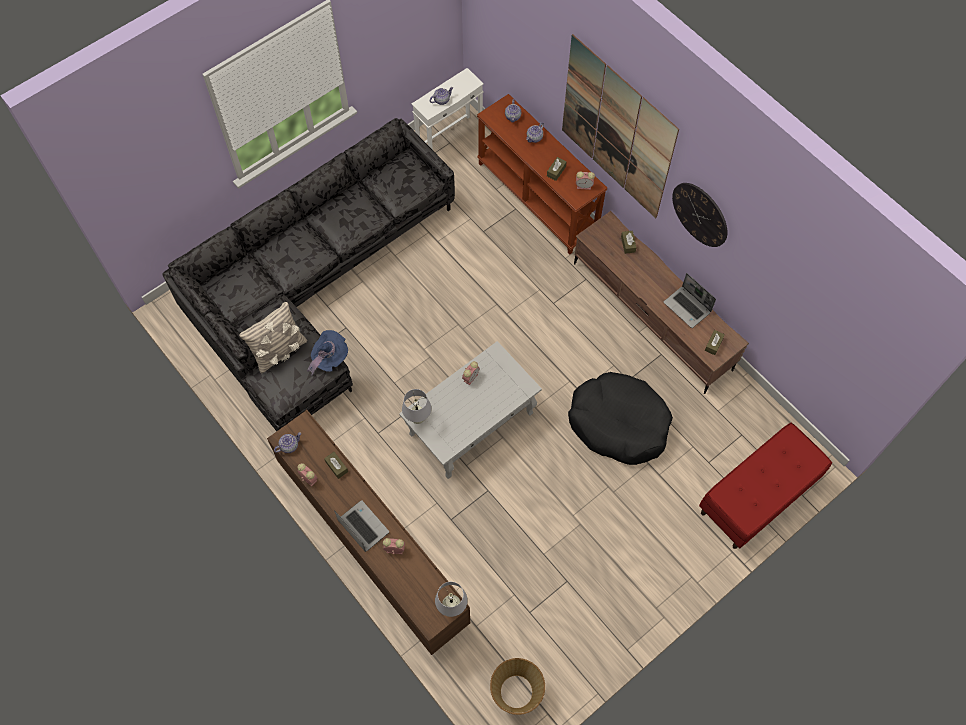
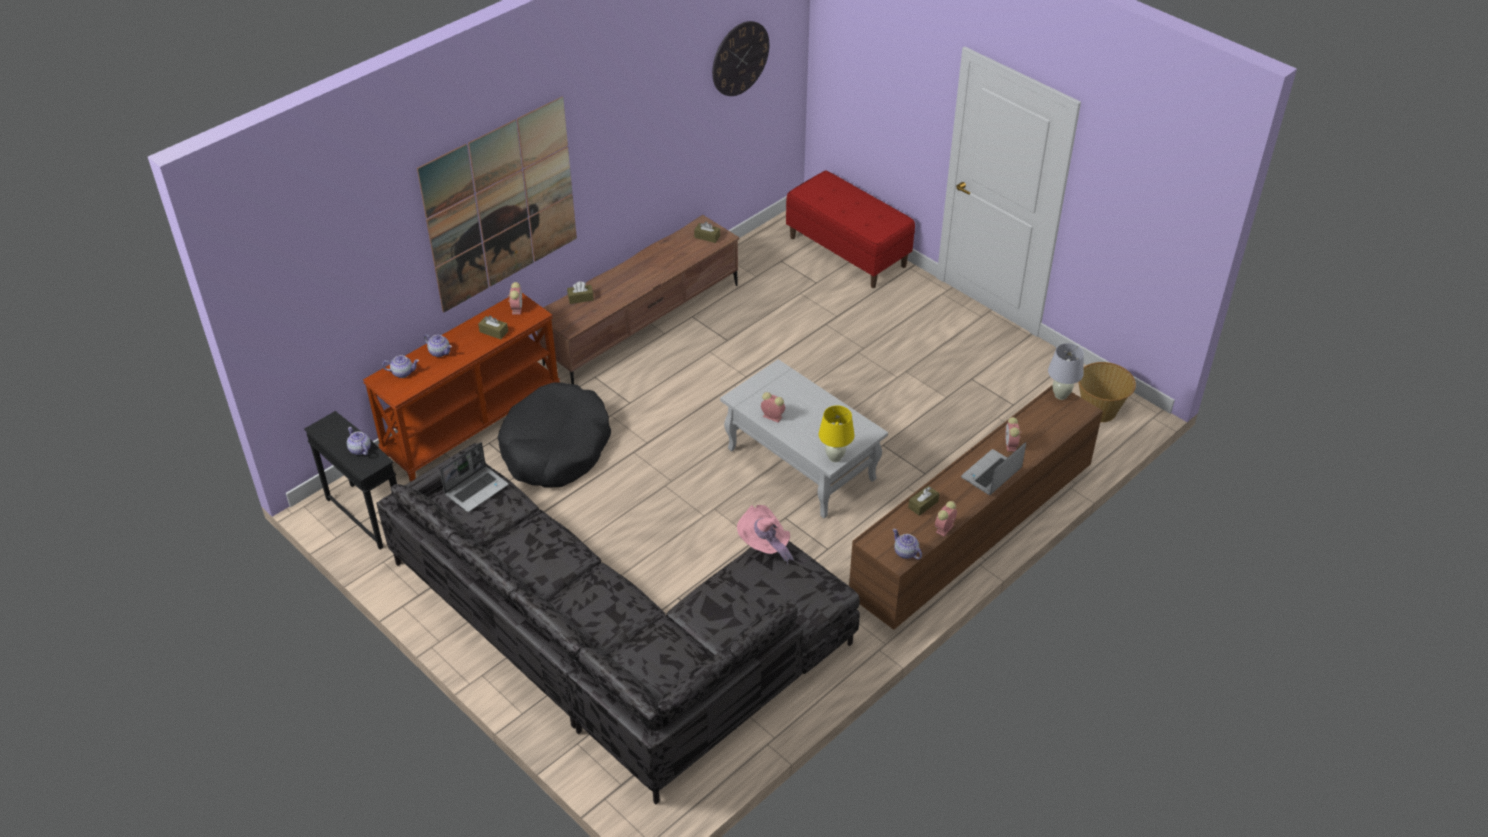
camera: 95 degrees left, 20 degrees down
beige pillow [239,302,307,374] -> none
blue hat [307,330,348,375] -> pink hat [737,505,794,565]
white table lamp [402,389,431,424] -> yellow table lamp [819,406,854,462]
white side table [412,68,484,150] -> black side table [304,411,397,550]
black dog bed [568,372,673,465] -> black dog bed moved to [498,382,611,488]
laptop [664,273,716,328] -> laptop moved to [440,442,508,512]
wall clock [672,183,727,247] -> wall clock moved to [712,21,769,96]

